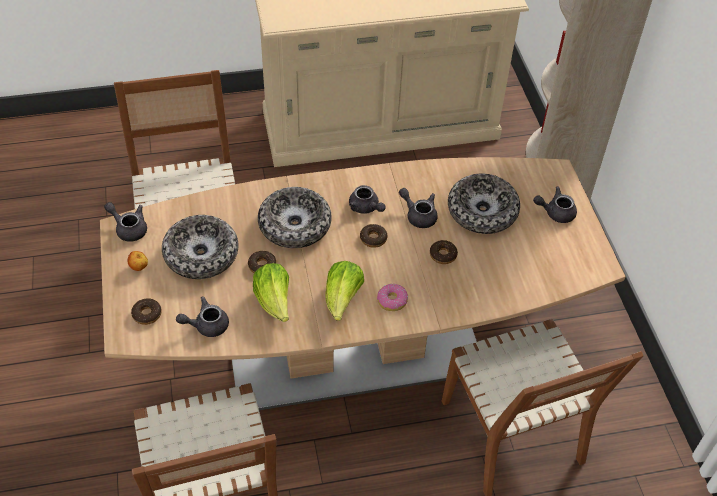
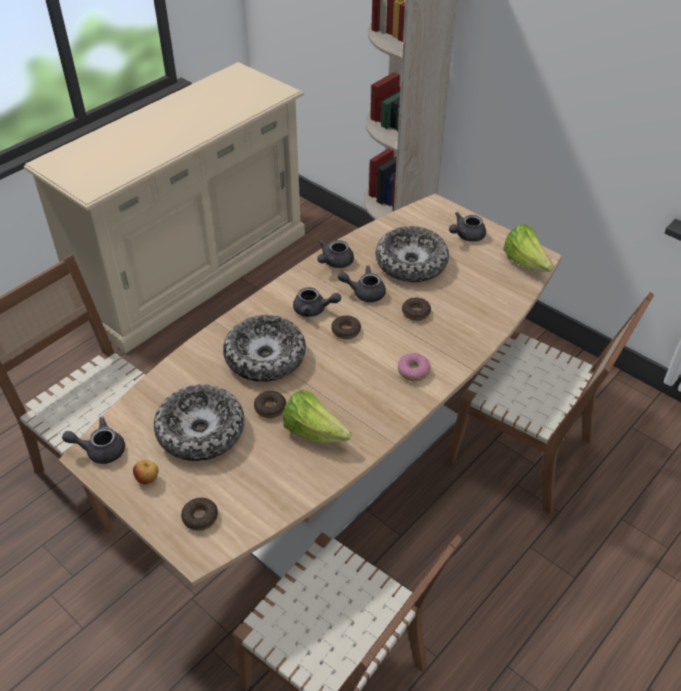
camera: 35 degrees left, 5 degrees down
grey teapot [176,296,229,337] -> grey teapot moved to [317,240,354,268]
lettuce [325,261,364,321] -> lettuce moved to [503,224,553,272]

